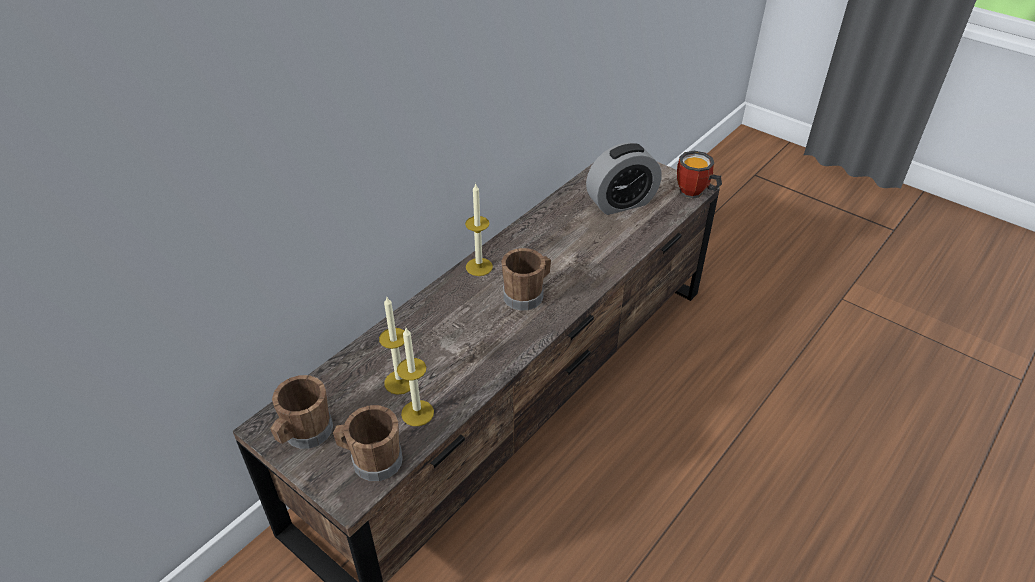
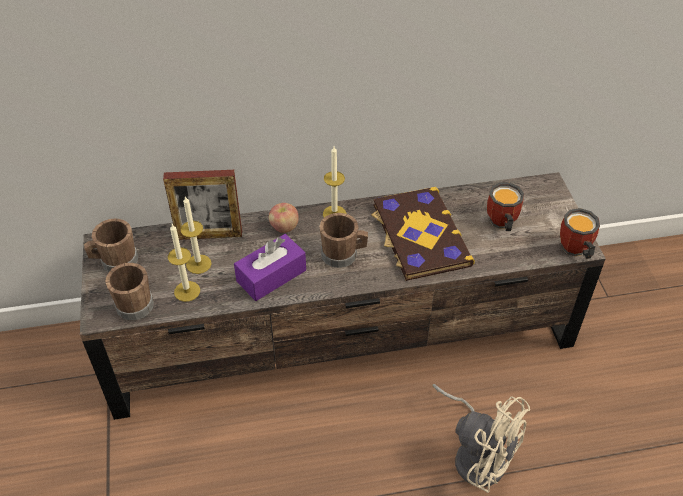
camera: 40 degrees right, 5 degrees up
alarm clock [586,143,661,215] -> mug [487,183,524,231]
none -> picture frame [163,170,242,240]
none -> purple tissue box [234,234,306,301]
none -> apple [269,203,299,233]
none -> book [371,187,475,281]
none -> beige fan [432,384,530,493]

